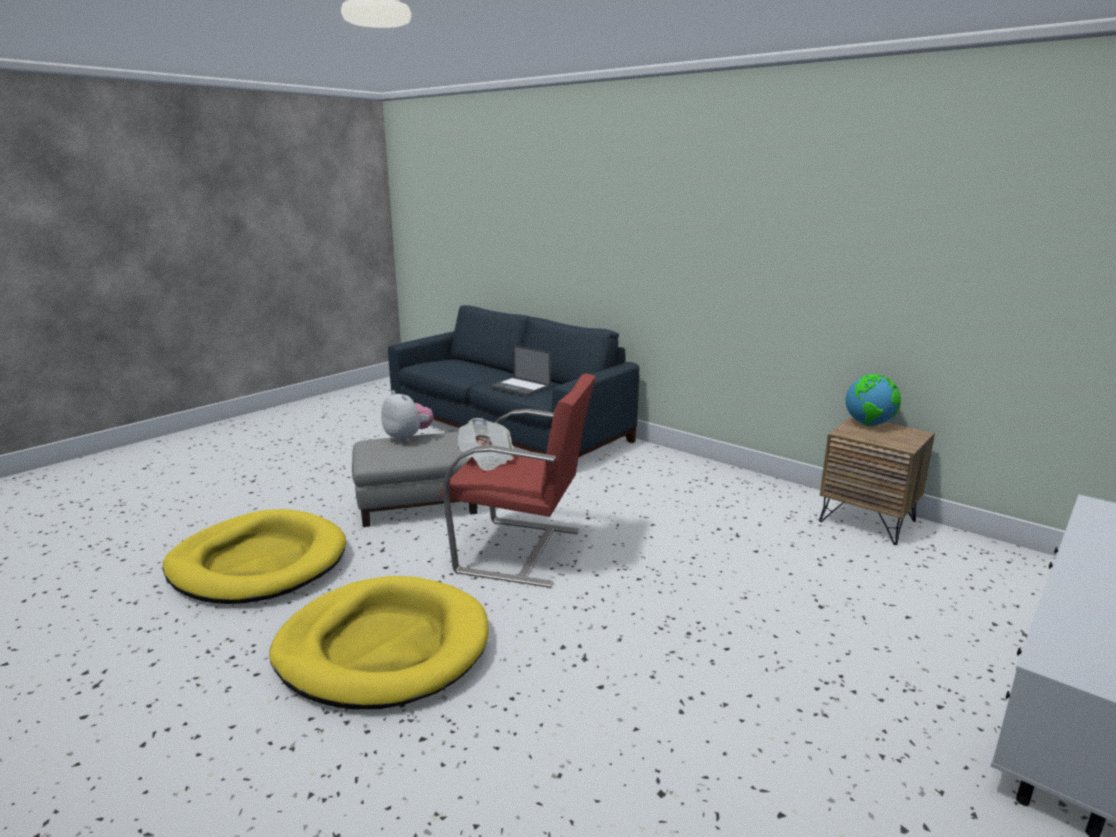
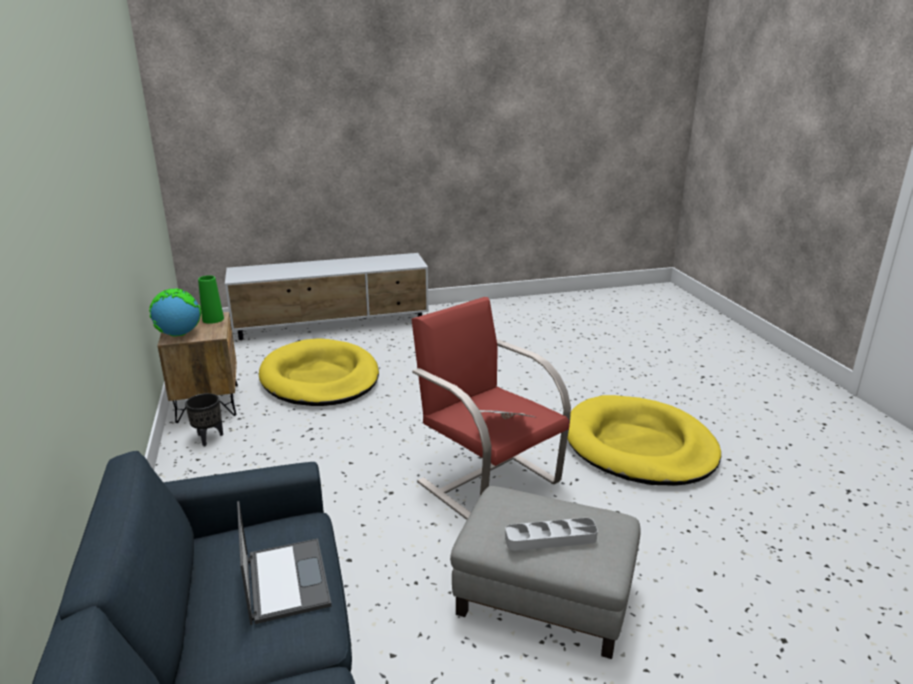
camera: 145 degrees left, 5 degrees up
yellow dog bed [163,509,346,604] -> yellow dog bed moved to [259,338,379,406]
plush toy [381,390,434,442] -> grey tray [505,518,598,551]
none -> black planter [185,393,223,446]
none -> green vase [198,275,224,324]

